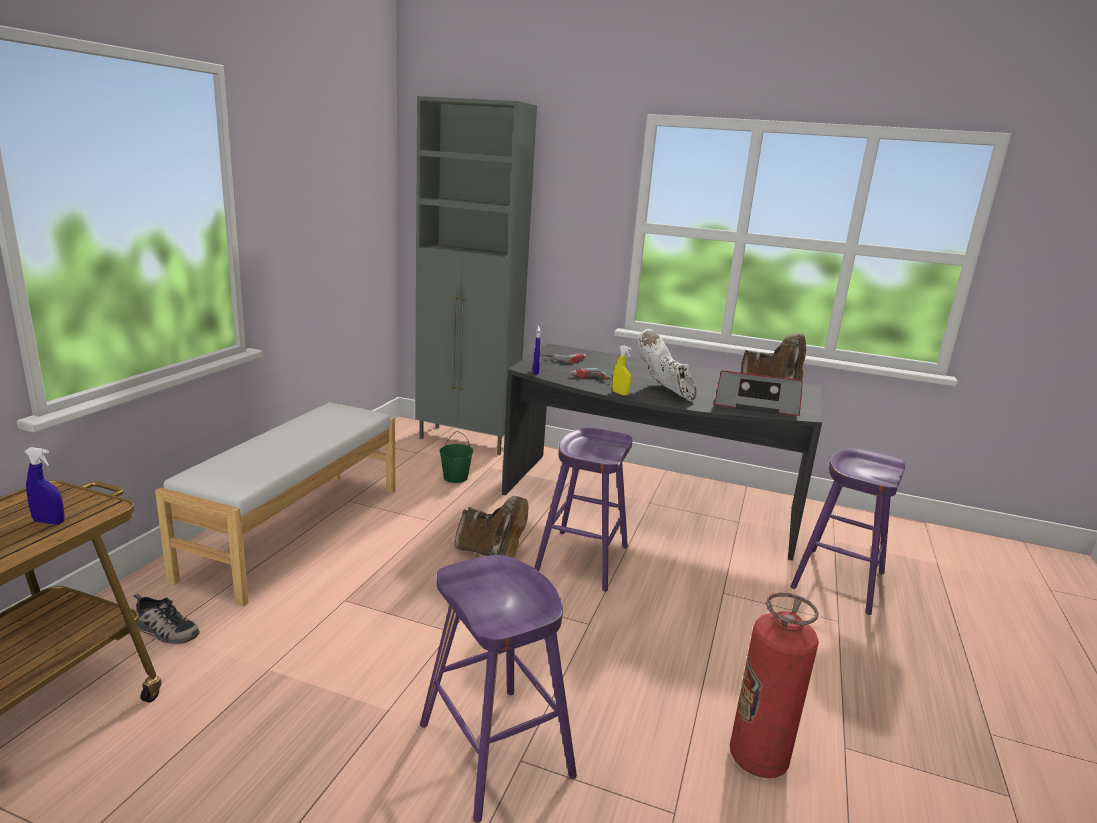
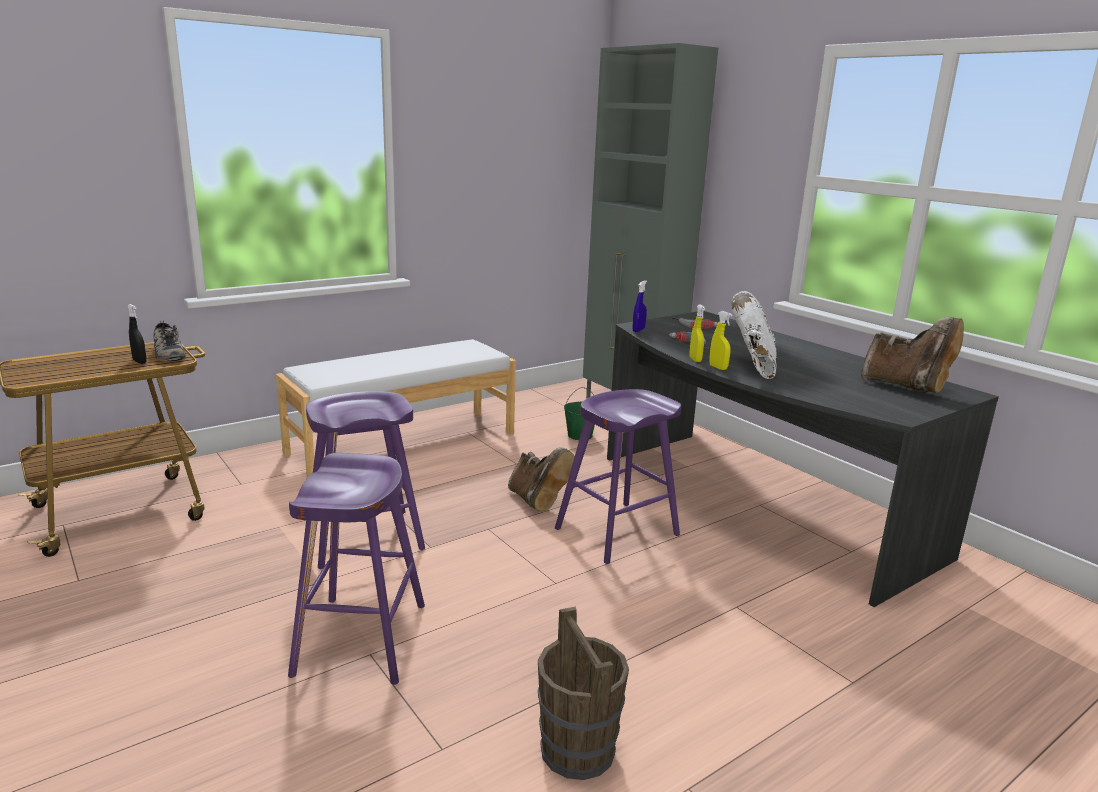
camera: 35 degrees right, 0 degrees up
blue spray bottle [24,447,65,525] -> black spray bottle [127,304,147,364]
shoe [134,594,200,644] -> shoe moved to [153,320,186,361]
radio [715,371,803,416] -> none
fire extinguisher [730,593,819,778] -> brown bucket [538,607,629,780]
purple stool [790,448,905,615] -> purple stool moved to [306,391,425,569]
none -> yellow spray bottle [709,311,732,370]

